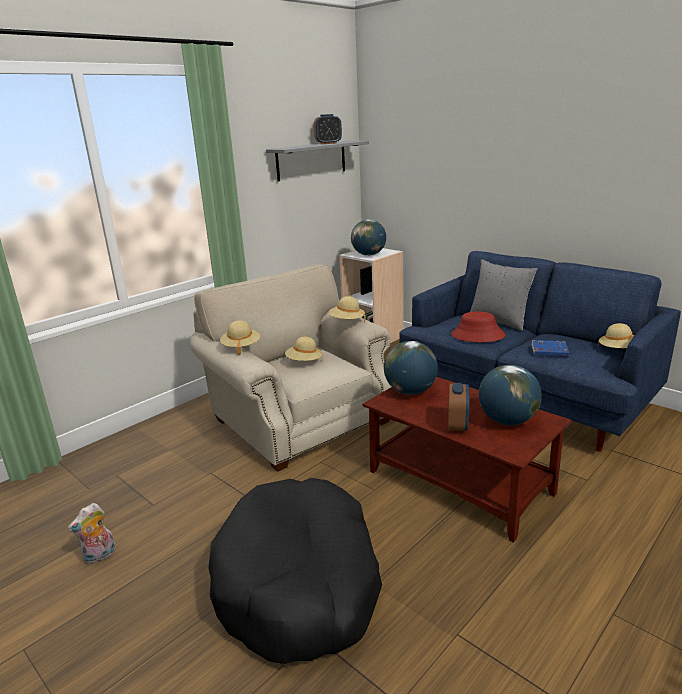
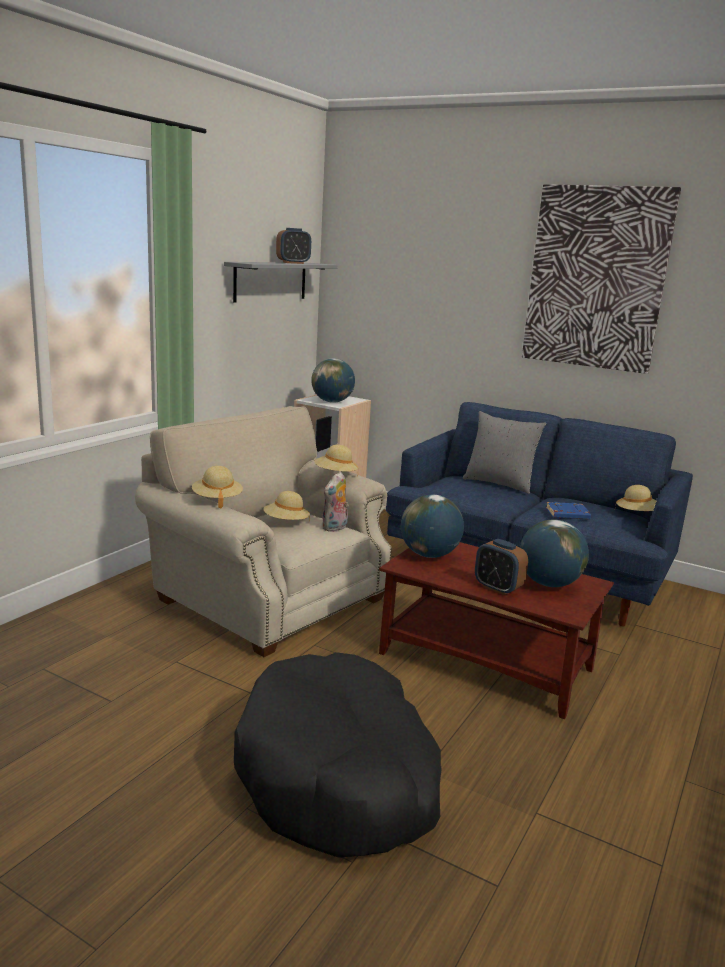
camera: 15 degrees left, 5 degrees down
plush toy [68,503,116,564] -> plush toy moved to [322,472,349,532]
alarm clock [448,383,470,432] -> alarm clock turned 135 degrees clockwise [475,539,528,595]
red hat [451,312,506,342] -> none
none -> picture [522,184,681,374]

